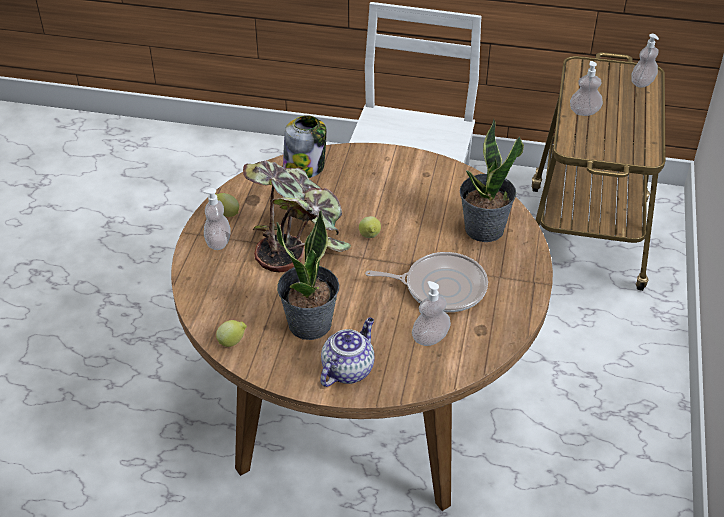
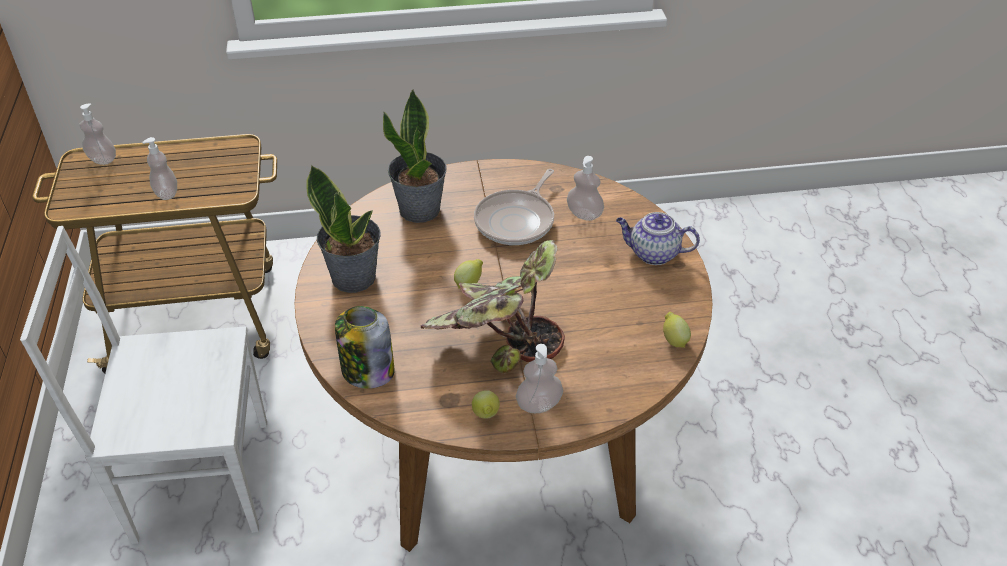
camera: 110 degrees left, 0 degrees up
potted plant [276,210,339,340] -> potted plant moved to [306,165,381,293]
frying pan [365,252,488,312] -> frying pan turned 135 degrees counterclockwise [474,169,554,245]

